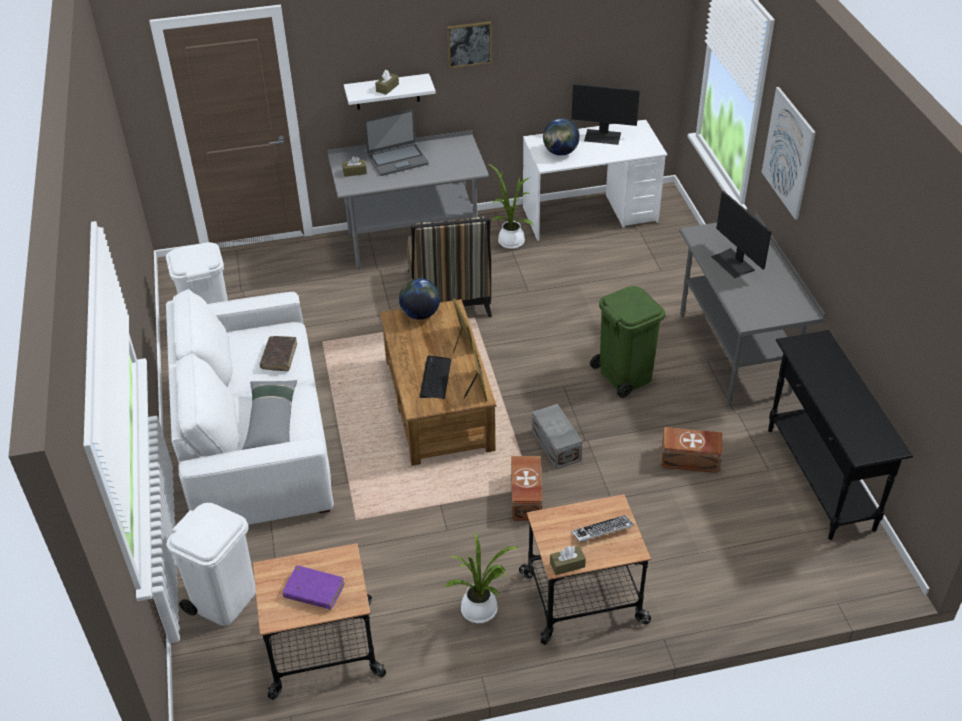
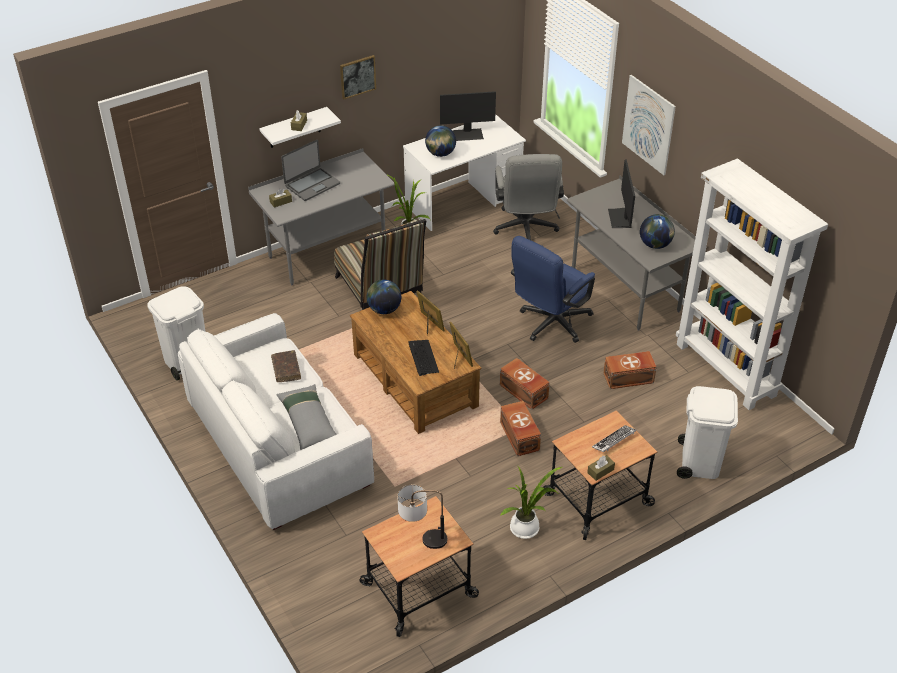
camera: 20 degrees left, 0 degrees up
white trash can [166,503,256,626] -> white trash can moved to [677,386,738,479]
purple book [282,565,345,610] -> table lamp [398,485,447,549]
grey storage box [532,404,583,469] -> brown storage box [500,358,550,410]
green trash can [590,286,665,398] -> blue office chair [511,236,595,343]
monitor [711,191,772,278] -> monitor turned 45 degrees clockwise [608,159,635,228]
black console table [768,330,913,540] -> white bookcase [676,159,828,410]
none -> grey office chair [493,154,564,240]
none -> globe [640,214,675,249]

